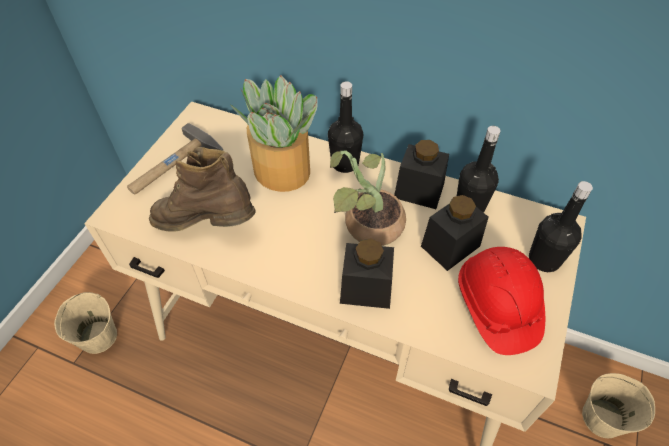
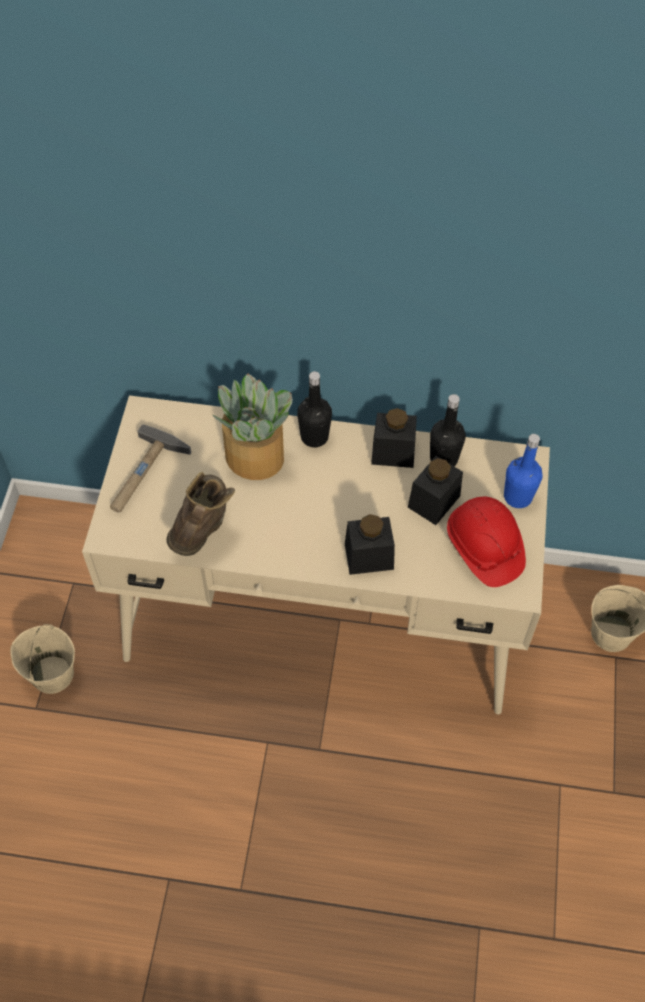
camera: 15 degrees left, 5 degrees up
brown boot [149,147,256,232] -> brown boot turned 105 degrees clockwise [166,472,235,556]
potted plant [330,151,406,246] -> none
black bottle [529,181,593,272] -> blue bottle [504,434,543,508]

